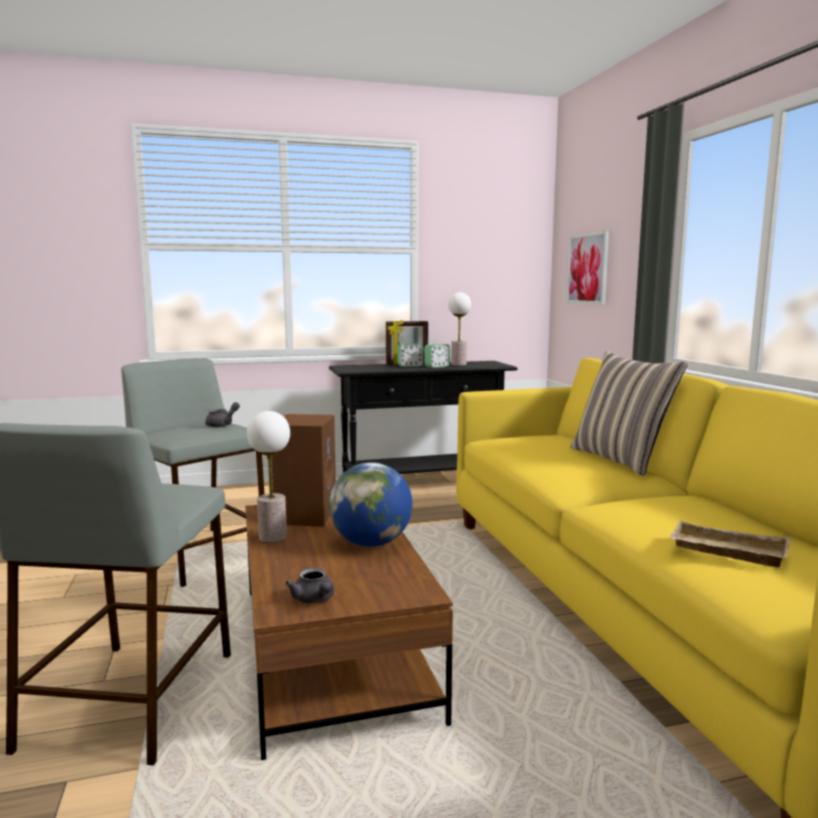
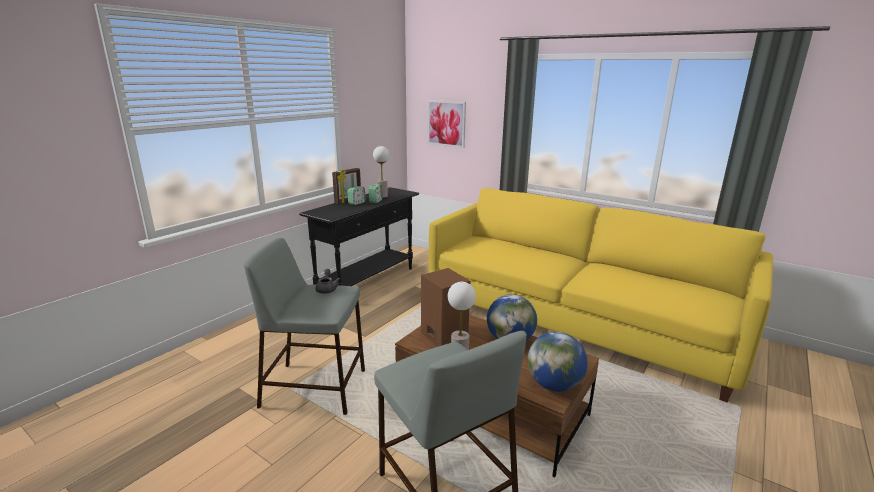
camera: 40 degrees left, 10 degrees up
grey teapot [286,568,334,604] -> globe [527,332,588,392]
pillow [570,351,688,476] -> none
beige tray [669,521,791,567] -> none

